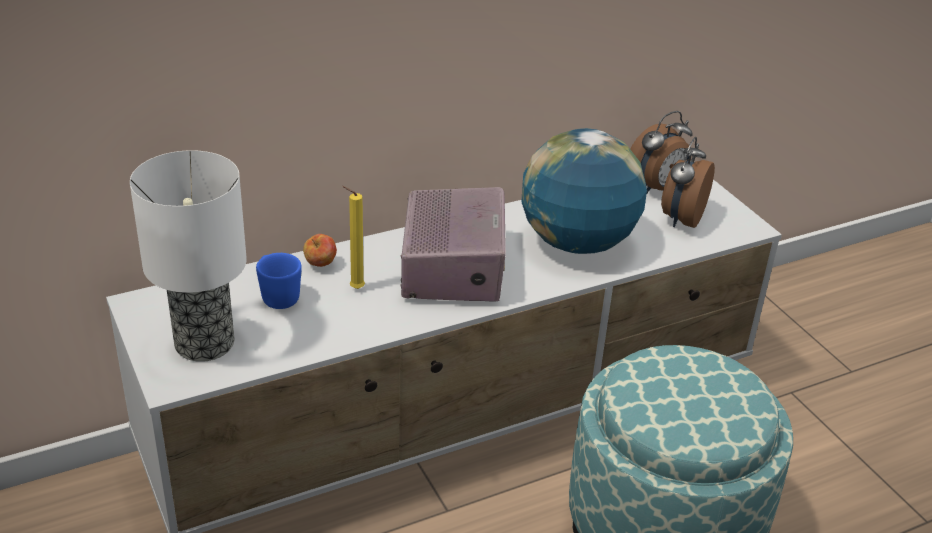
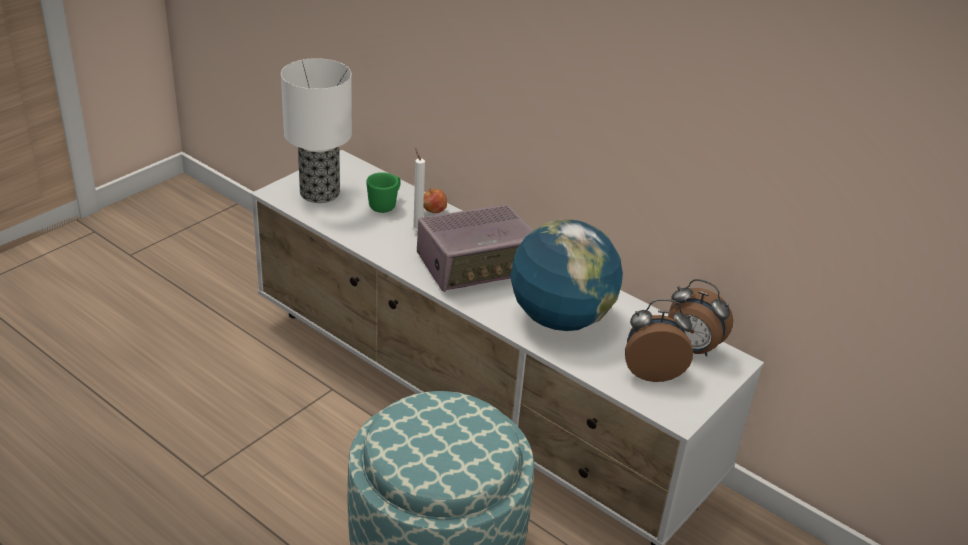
camera: 65 degrees right, 0 degrees up
blue mug [256,253,302,309] -> green mug [366,172,401,213]
yellow candle [342,186,365,289] -> white candle [412,148,425,233]

